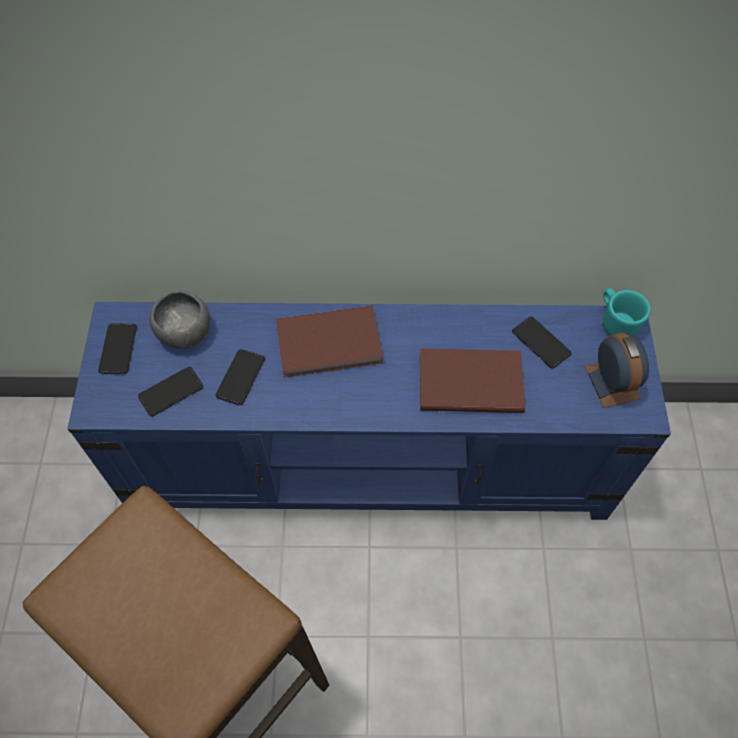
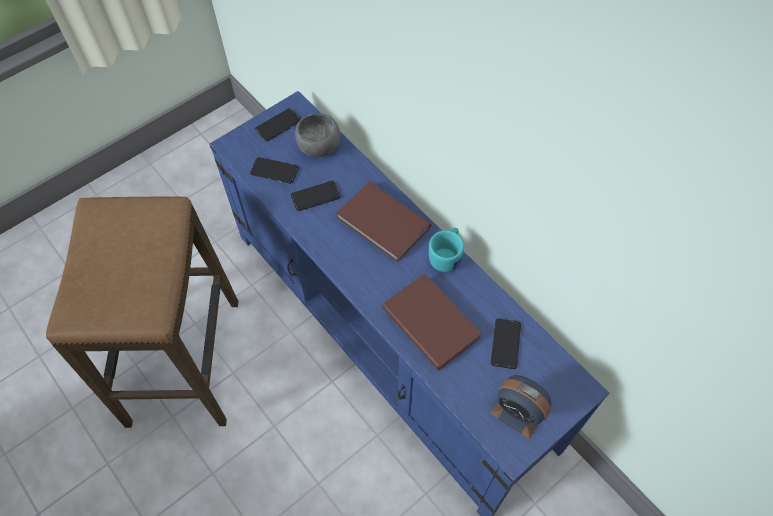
camera: 50 degrees right, 0 degrees up
alarm clock [585,333,649,408] -> alarm clock turned 90 degrees clockwise [490,375,552,439]
turquoise mug [603,288,651,336] -> turquoise mug moved to [429,228,464,272]

